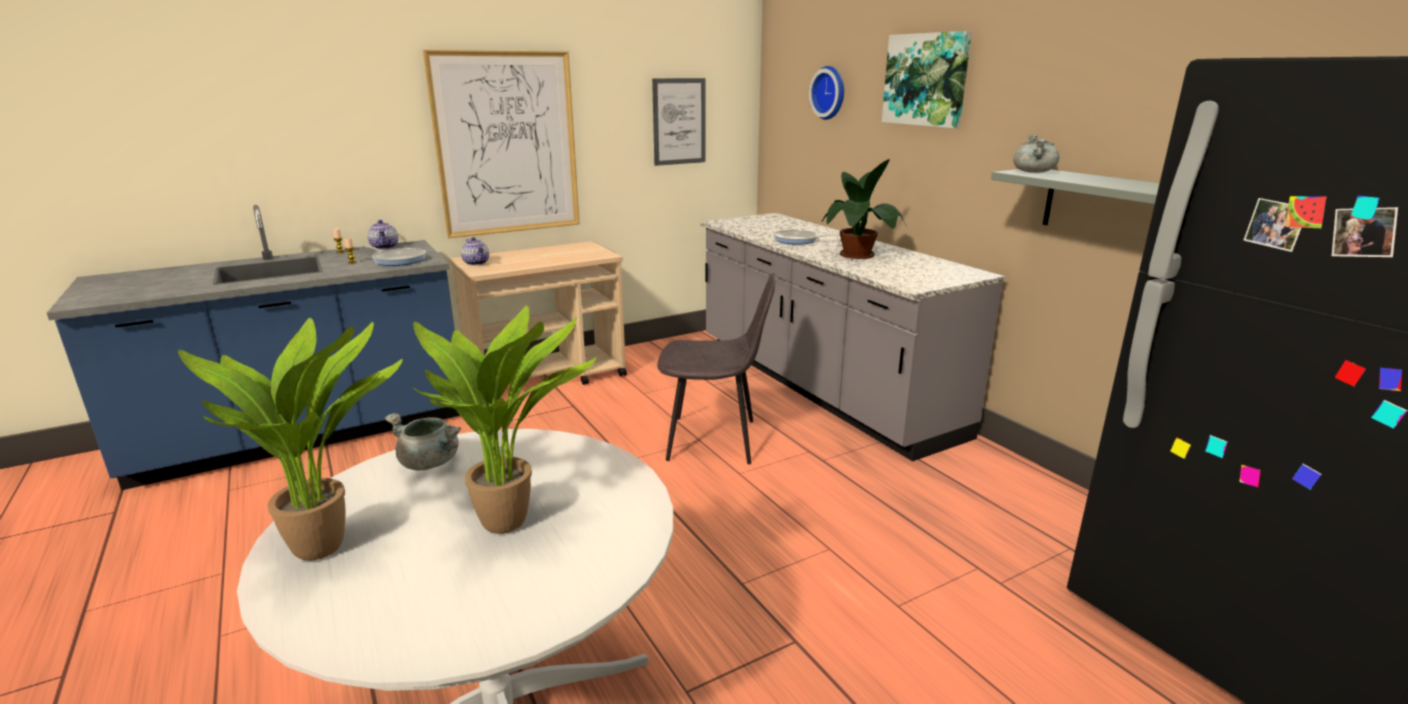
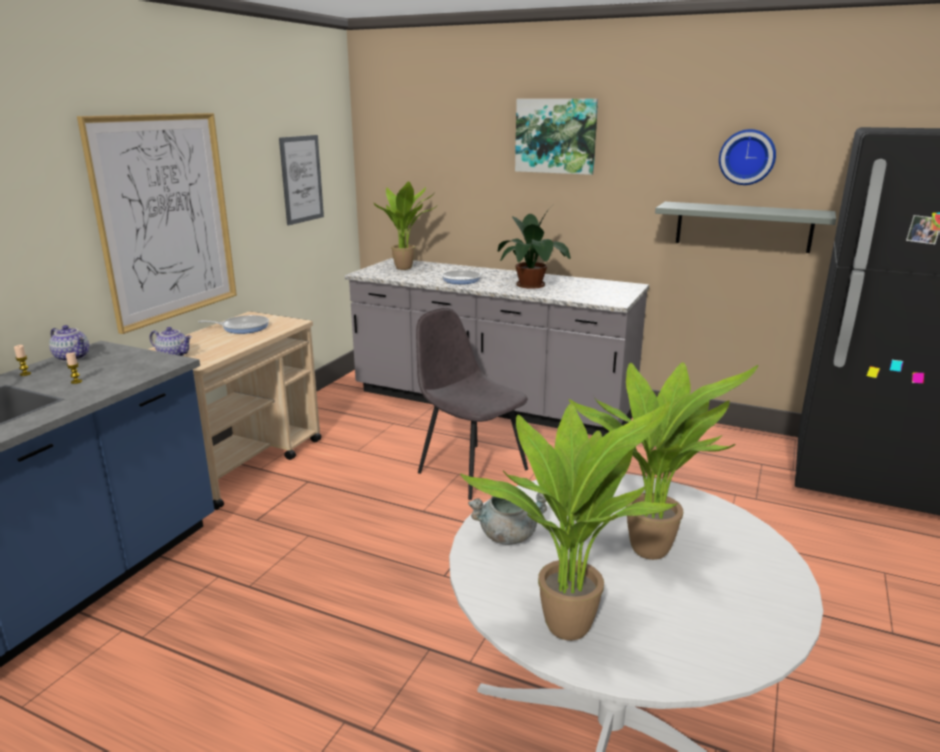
camera: 35 degrees left, 0 degrees up
frying pan [365,246,426,266] -> frying pan moved to [198,315,269,334]
grey chair [657,272,775,464] -> grey chair turned 105 degrees counterclockwise [416,308,528,500]
wall clock [809,66,844,120] -> wall clock moved to [719,129,776,185]
grey cooking pot [1013,134,1059,173] -> none
none -> potted plant [373,181,435,270]

